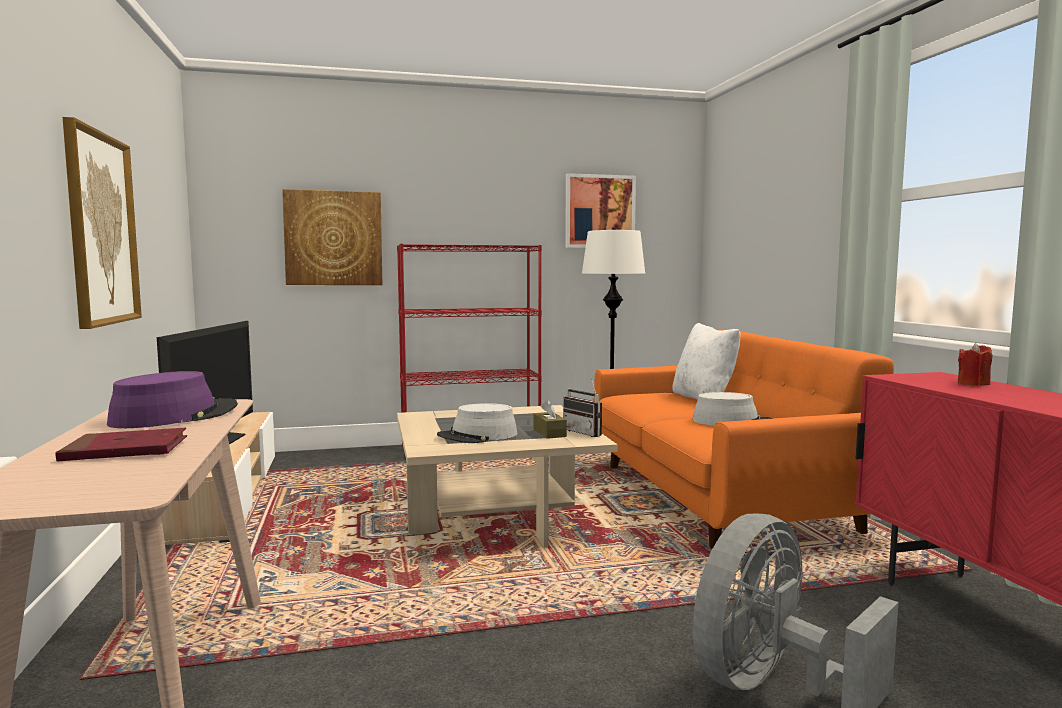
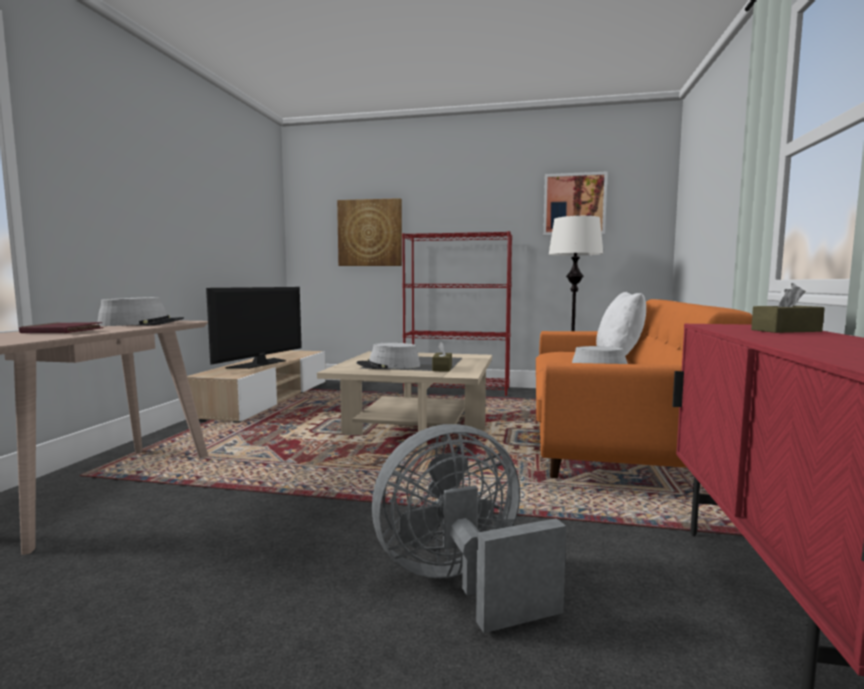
camera: 25 degrees right, 0 degrees up
picture [62,117,142,329] -> none
purple hat [107,371,238,428] -> grey hat [97,297,184,326]
radio [563,378,602,437] -> none
red candle [958,343,993,386] -> brown tissue box [751,283,825,333]

